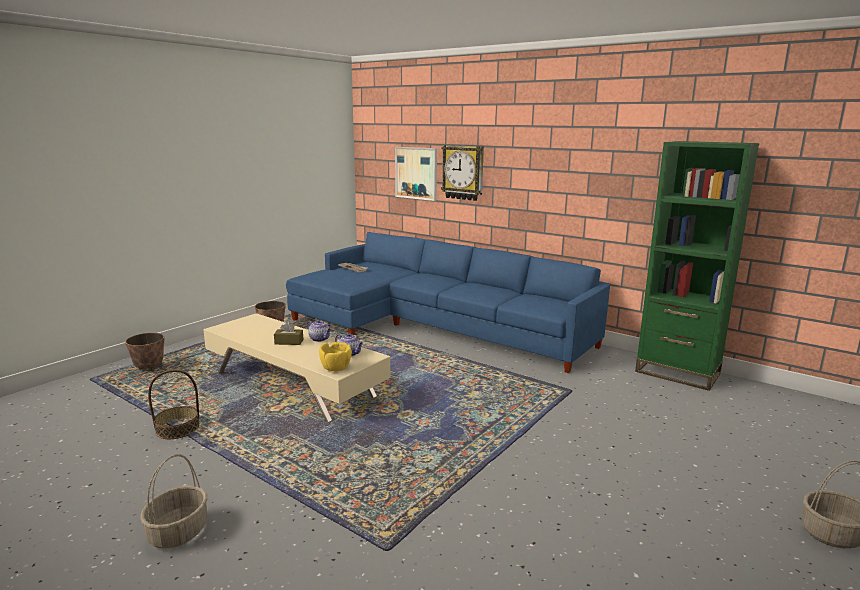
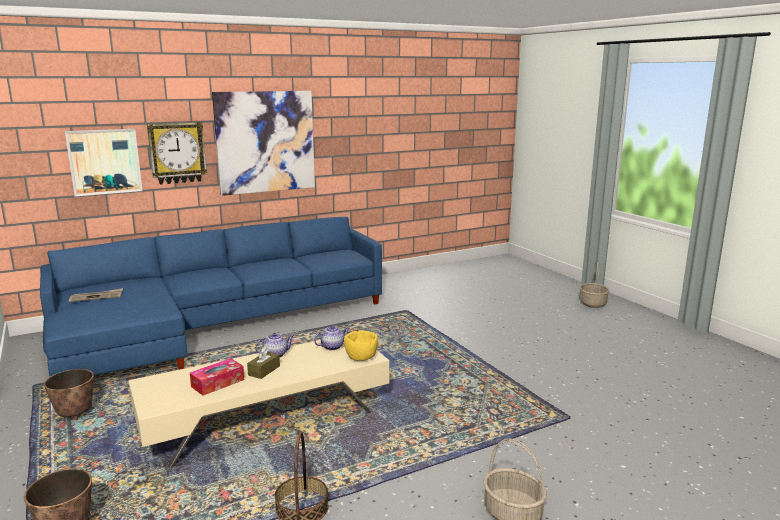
camera: 65 degrees left, 0 degrees up
green bookcase [635,141,759,391] -> none
none -> tissue box [190,358,244,395]
none -> picture [212,91,315,196]

